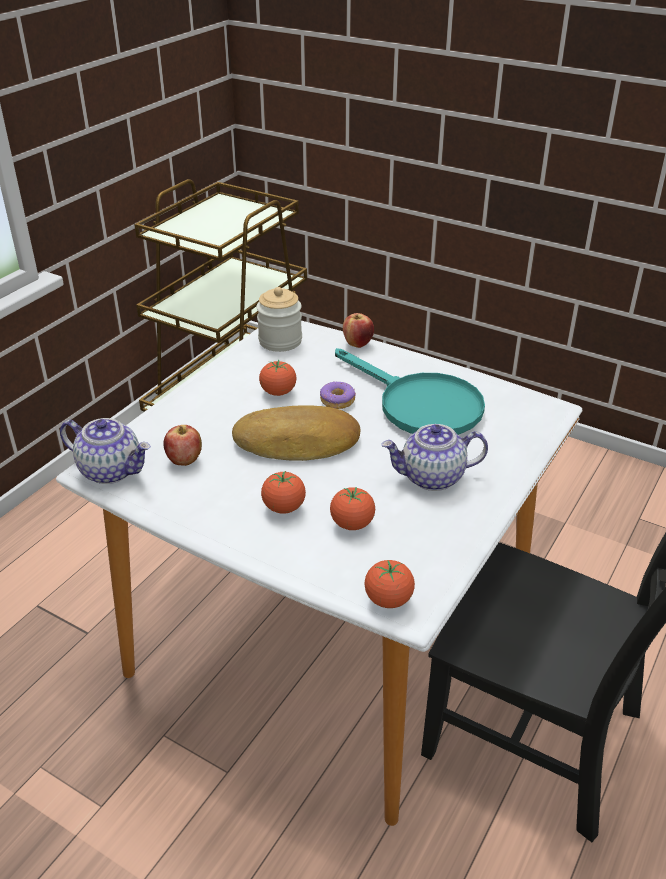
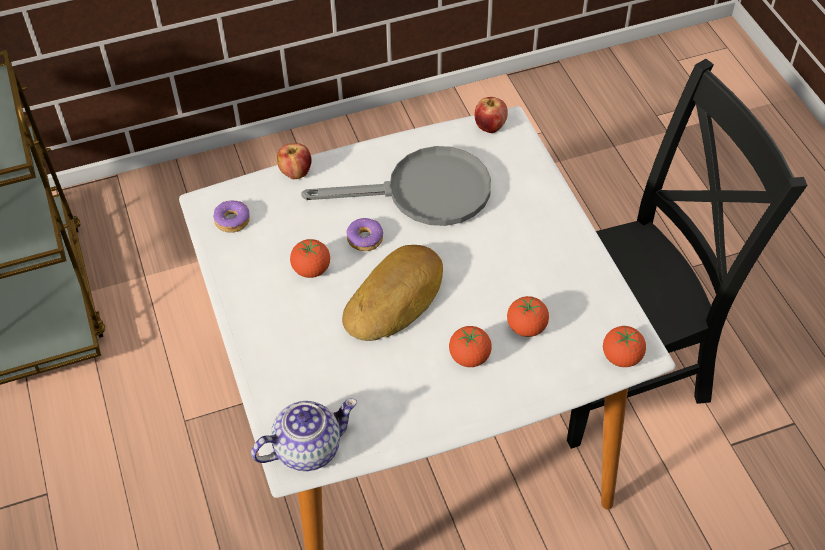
camera: 50 degrees left, 15 degrees up
apple [163,425,202,466] -> apple moved to [475,97,508,133]
jar [256,287,302,352] -> donut [213,201,250,233]
turquoise frying pan [335,348,485,435] -> grey frying pan [301,146,491,226]
teapot [381,424,488,491] -> none

